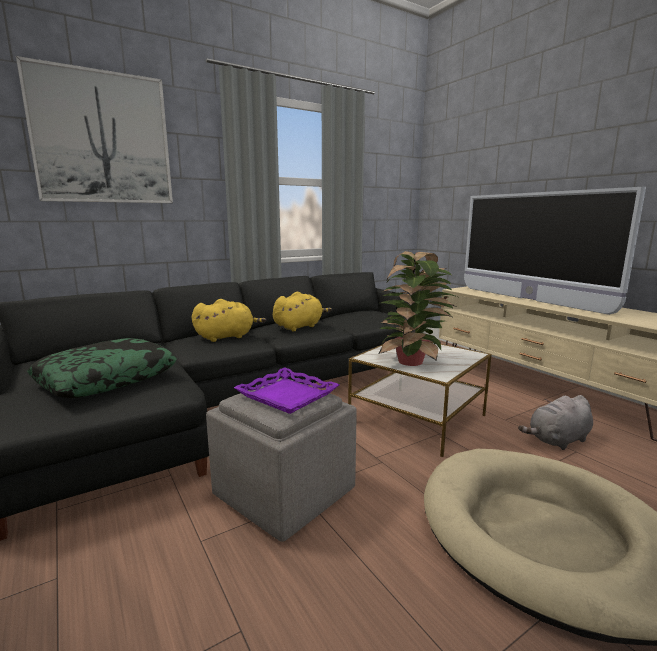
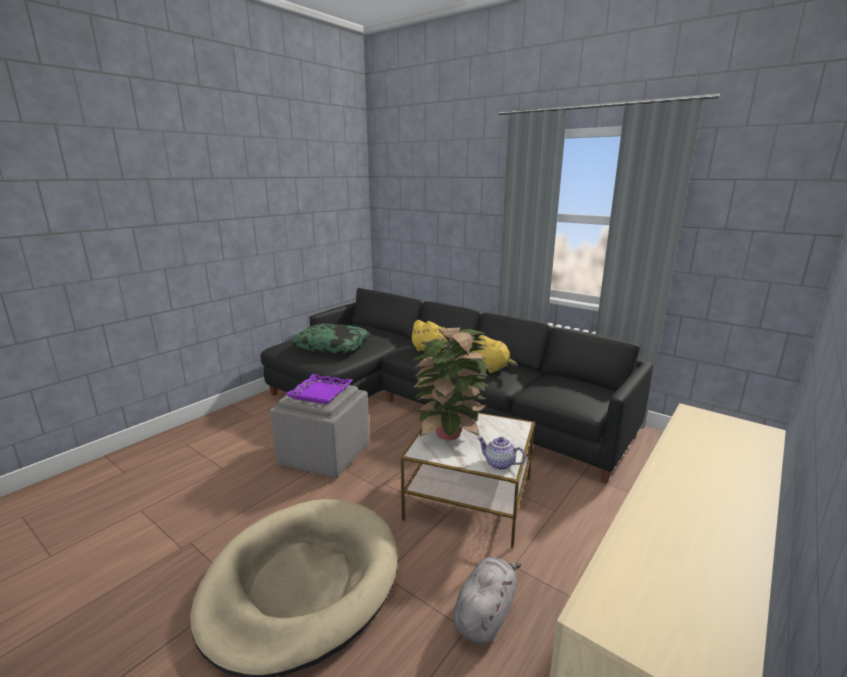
camera: 70 degrees right, 5 degrees up
picture [16,56,173,203] -> none
television [464,187,646,315] -> none
grey plush toy [518,395,593,450] -> grey plush toy turned 75 degrees clockwise [453,557,521,644]
none -> teapot [477,437,526,470]

